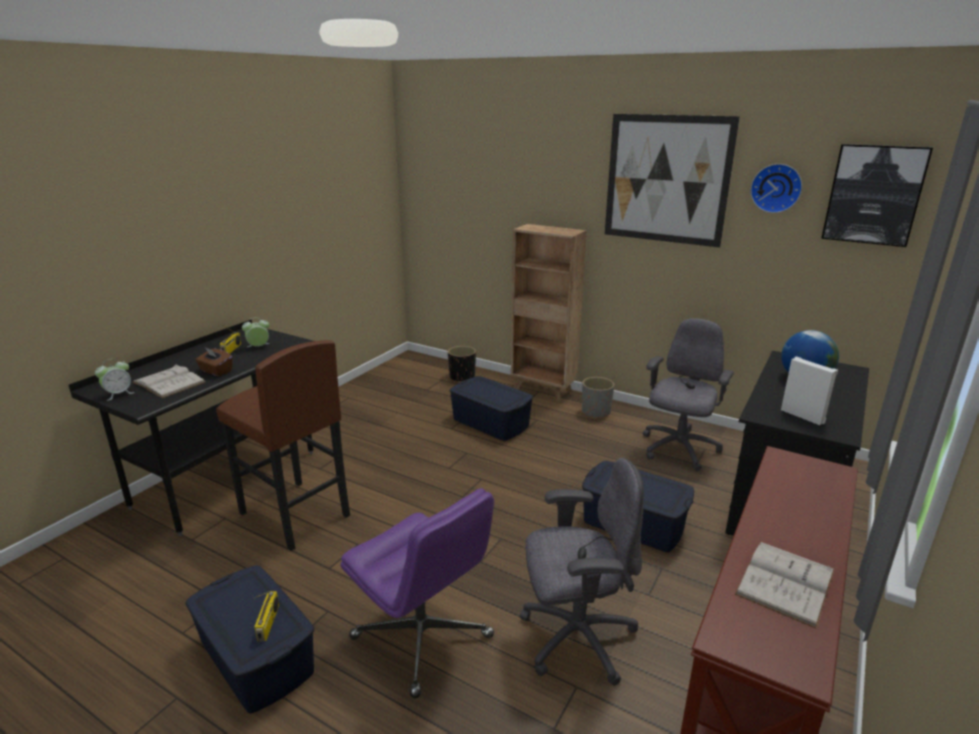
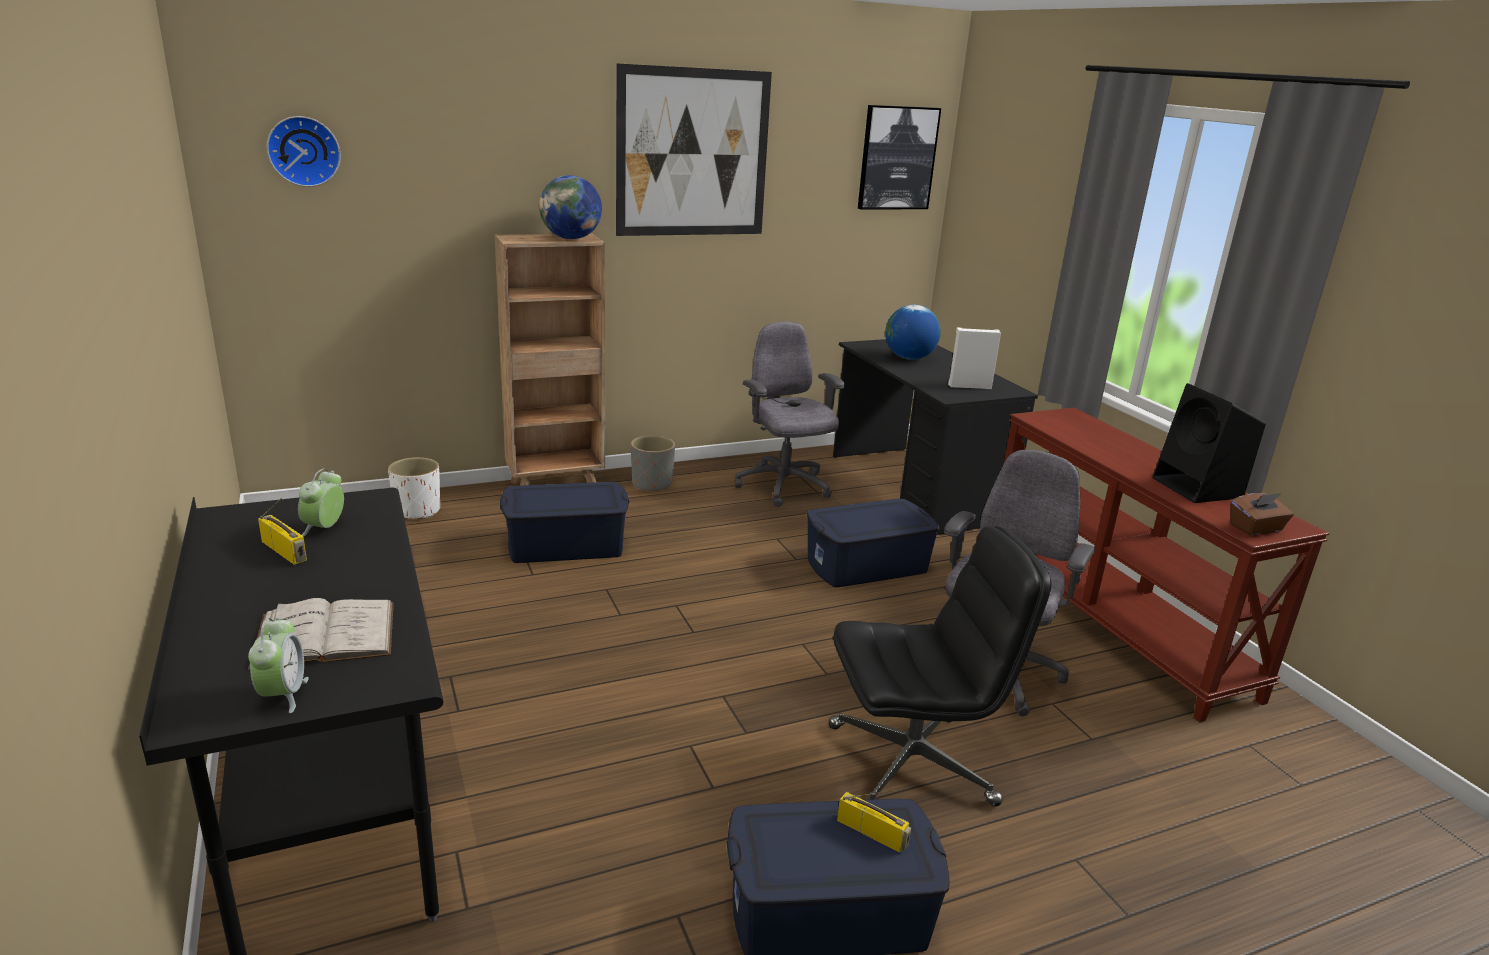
camera: 55 degrees left, 0 degrees up
brown tissue box [195,347,233,376] -> brown tissue box moved to [1230,493,1294,536]
brown stool [216,340,350,551] -> none
purple office chair [340,488,494,698] -> black office chair [829,526,1051,807]
black planter [448,346,476,383] -> white planter [388,457,440,519]
white book [735,542,835,628] -> black speaker [1153,383,1266,503]
wall clock [750,164,802,213] -> wall clock moved to [267,116,341,187]
none -> globe [539,175,602,239]

